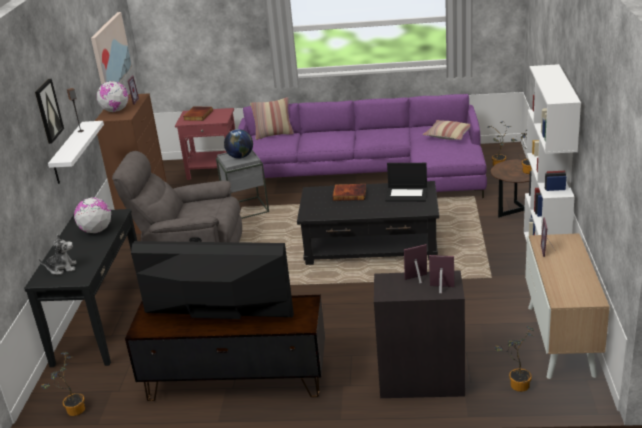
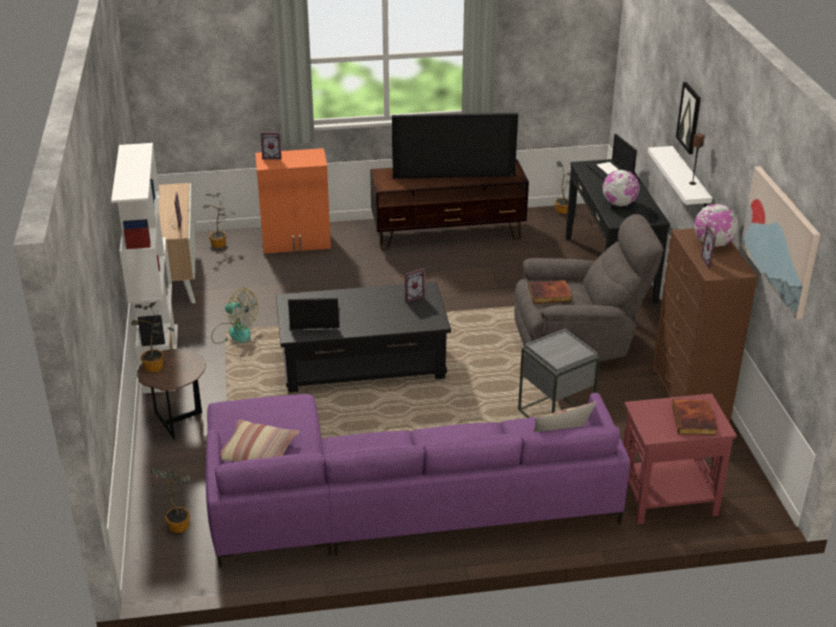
camera: 165 degrees right, 5 degrees up
plush toy [39,234,76,275] -> laptop [586,134,637,181]
globe [224,129,253,159] -> none
book [333,184,366,201] -> book moved to [528,280,572,304]
black cabinet [374,270,465,398] -> orange cabinet [255,148,331,254]
picture frame [404,244,427,283] -> picture frame moved to [405,268,425,303]
none -> fan [211,288,258,344]

